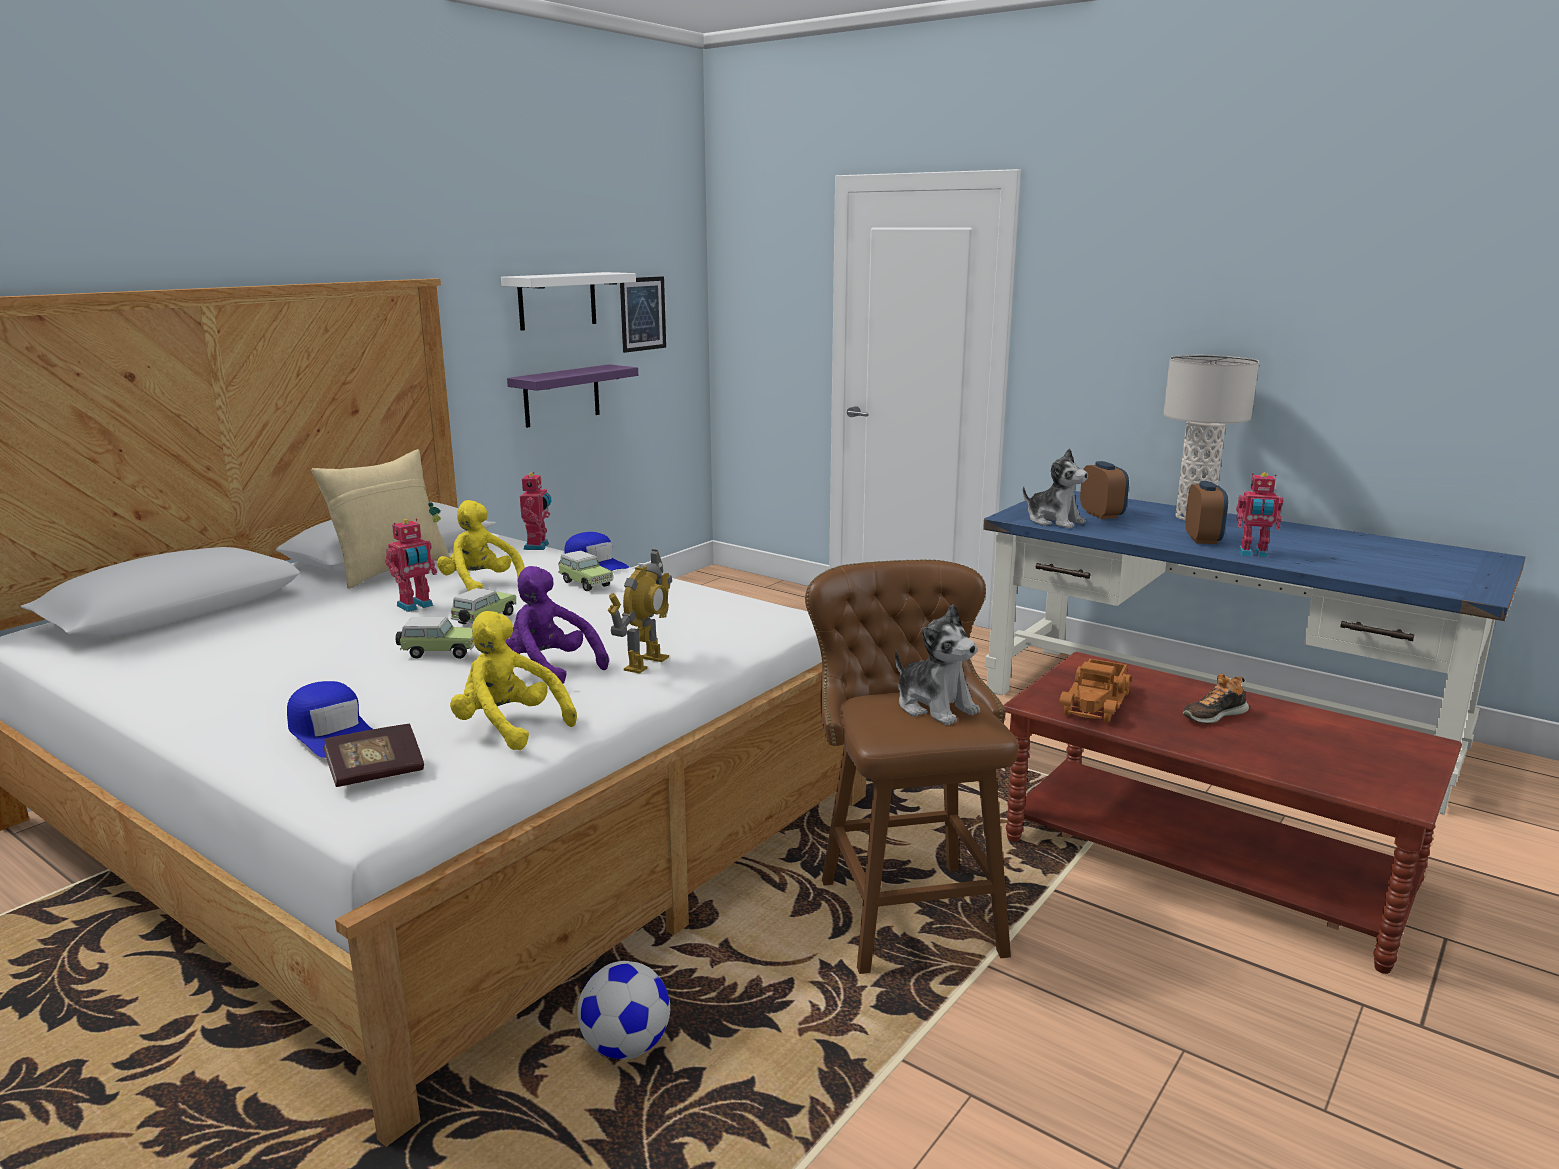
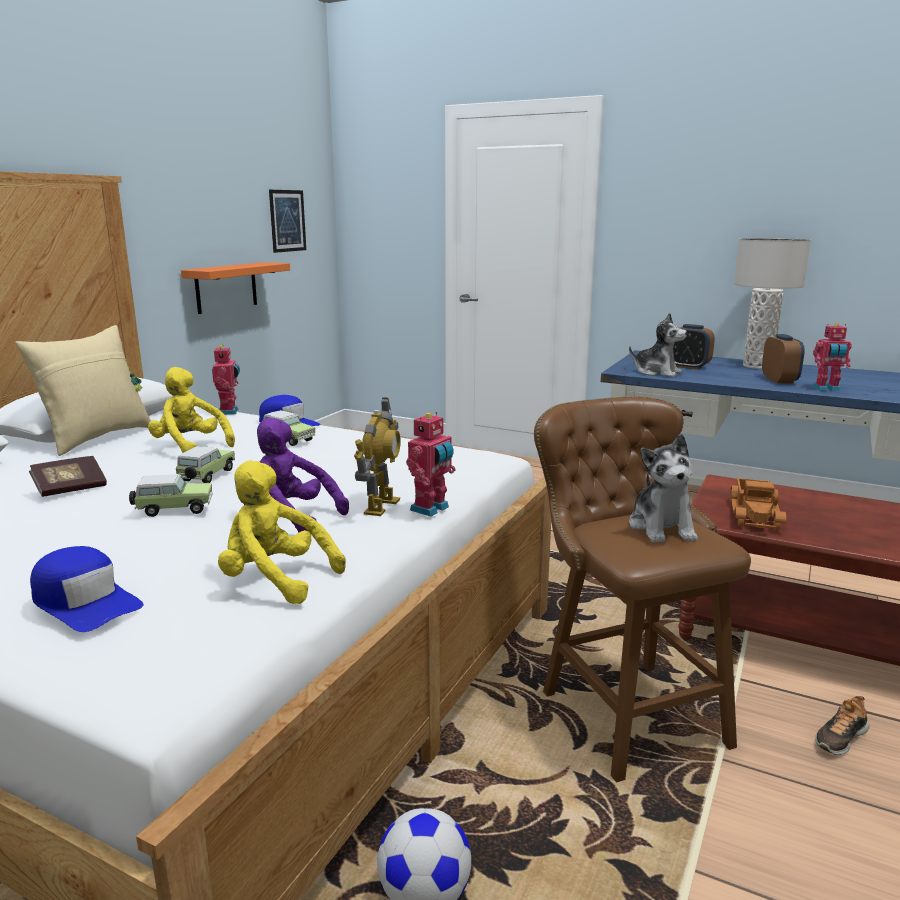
camera: 10 degrees left, 0 degrees up
book [323,724,424,787] -> book moved to [29,456,107,497]
toy robot [385,519,437,612] -> toy robot moved to [406,412,455,517]
white shelf [501,272,636,331] -> none
purple shelf [507,364,638,428] -> orange shelf [181,262,290,314]
plush toy [895,604,980,725] -> plush toy turned 45 degrees clockwise [629,434,698,543]
alarm clock [1080,461,1129,519] -> alarm clock turned 150 degrees clockwise [673,324,715,370]
shoe [1183,674,1249,724] -> shoe moved to [815,696,869,755]

